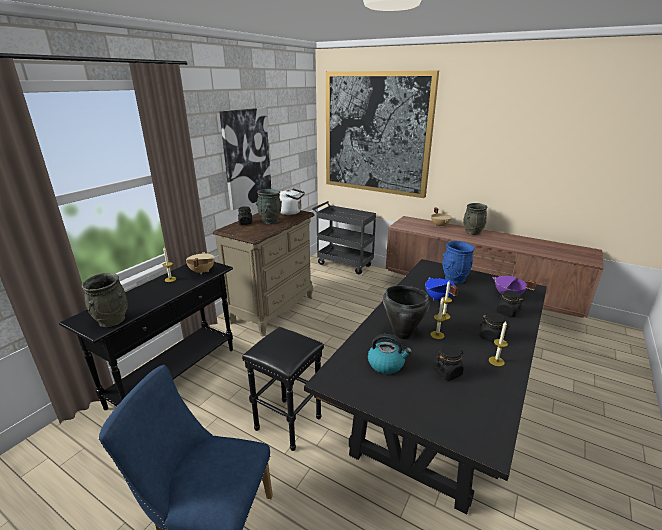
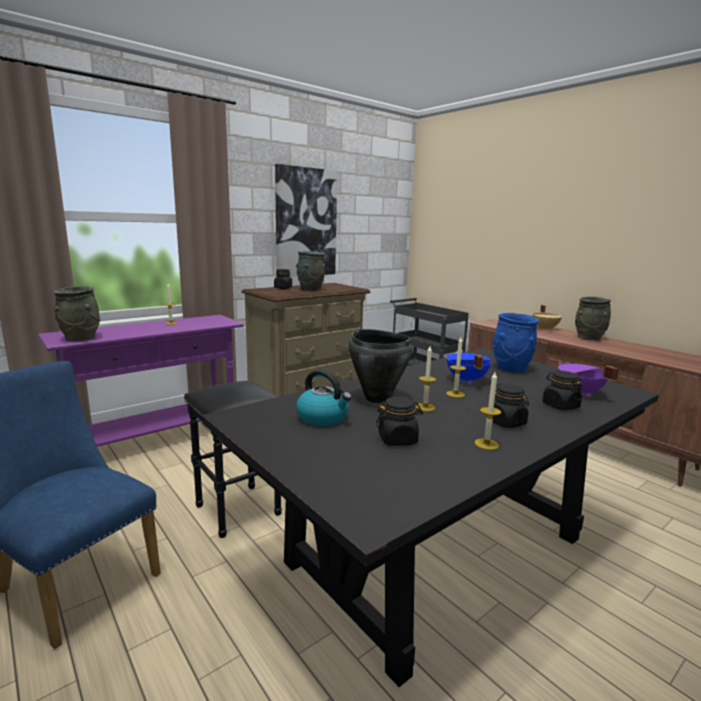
camera: 20 degrees right, 10 degrees down
black console table [59,262,233,410] -> purple console table [38,315,244,447]
beige cooking pot [186,252,215,274] -> none
white kettle [279,188,305,215] -> none
picture [326,71,439,198] -> none

